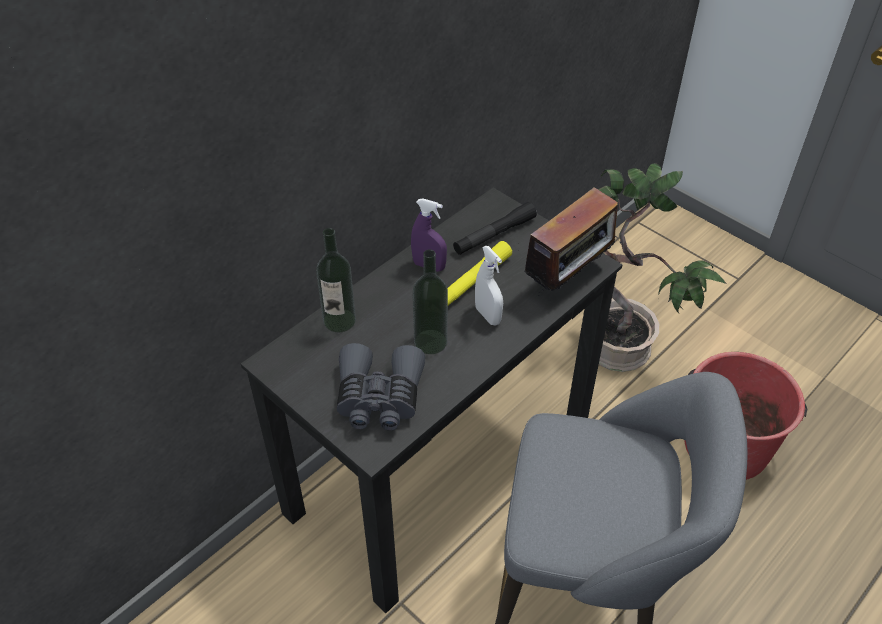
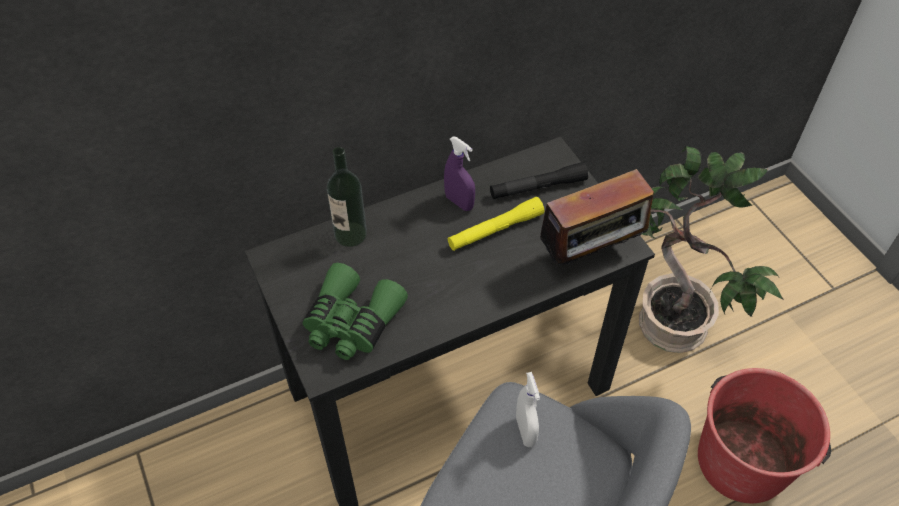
camera: 20 degrees right, 5 degrees up
grey binoculars [337,343,425,431] -> green binoculars [302,263,408,360]
bottle [412,249,448,354] -> none
white spray bottle [475,246,503,326] -> white spray bottle moved to [516,372,540,447]

